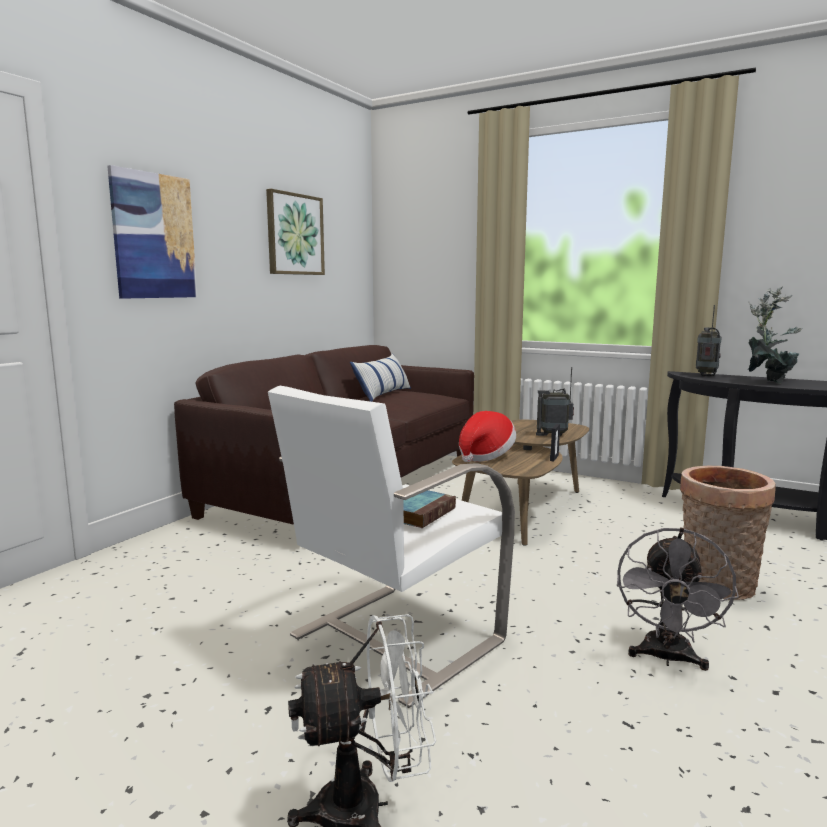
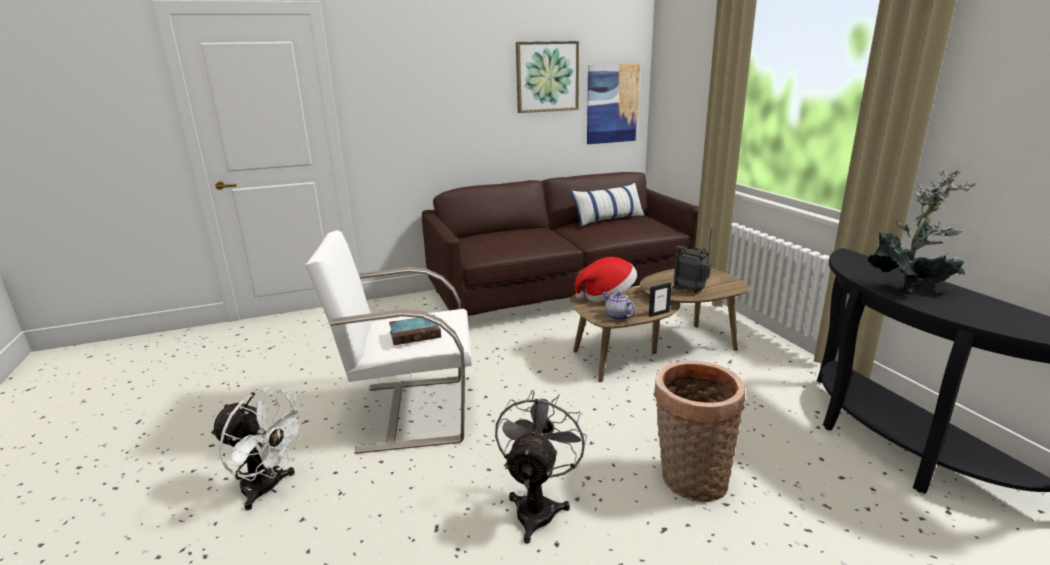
camera: 40 degrees right, 10 degrees up
picture [107,165,197,299] -> picture moved to [587,63,640,144]
grey fan [617,528,739,671] -> grey fan turned 135 degrees clockwise [495,390,587,543]
radio [696,305,722,376] -> none
none -> teapot [603,292,636,321]

